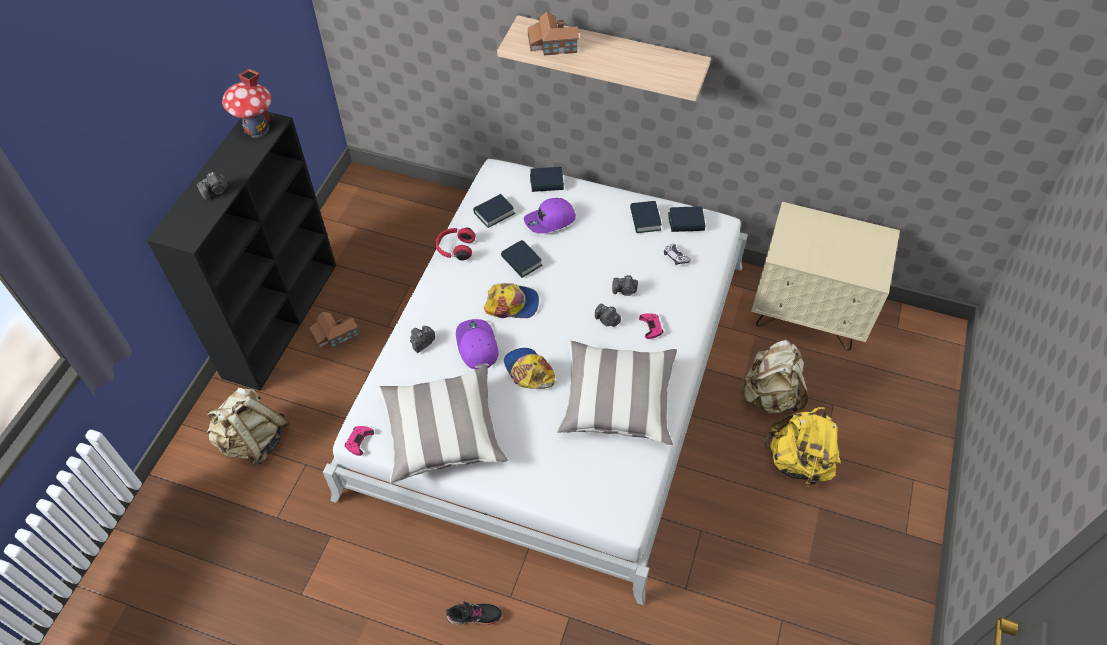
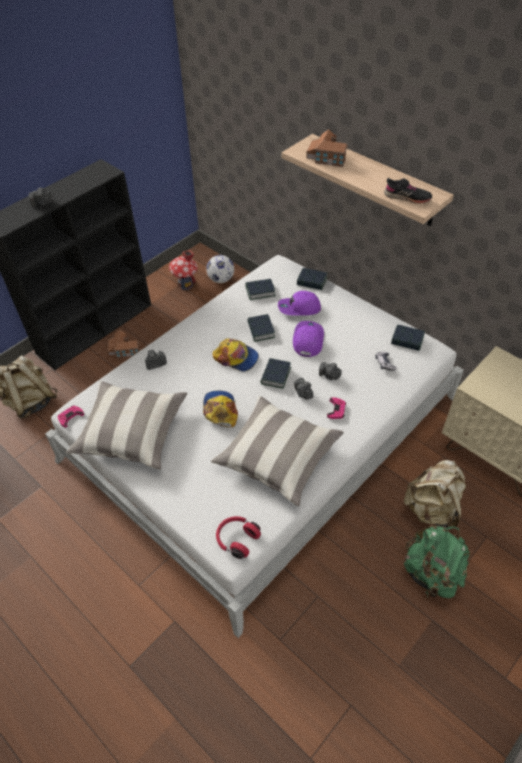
camera: 25 degrees right, 5 degrees down
toy house [222,68,271,138] -> toy house moved to [169,250,198,290]
red headphones [435,228,476,261] -> red headphones moved to [216,516,261,559]
black shoe [447,602,502,625] -> black shoe moved to [384,178,432,203]
purple cap [456,319,498,370] -> purple cap moved to [293,321,324,357]
book [630,201,662,233] -> book moved to [261,358,291,389]
yellow backpack [764,407,841,486] -> green backpack [404,526,470,598]
none -> football [206,255,234,283]

